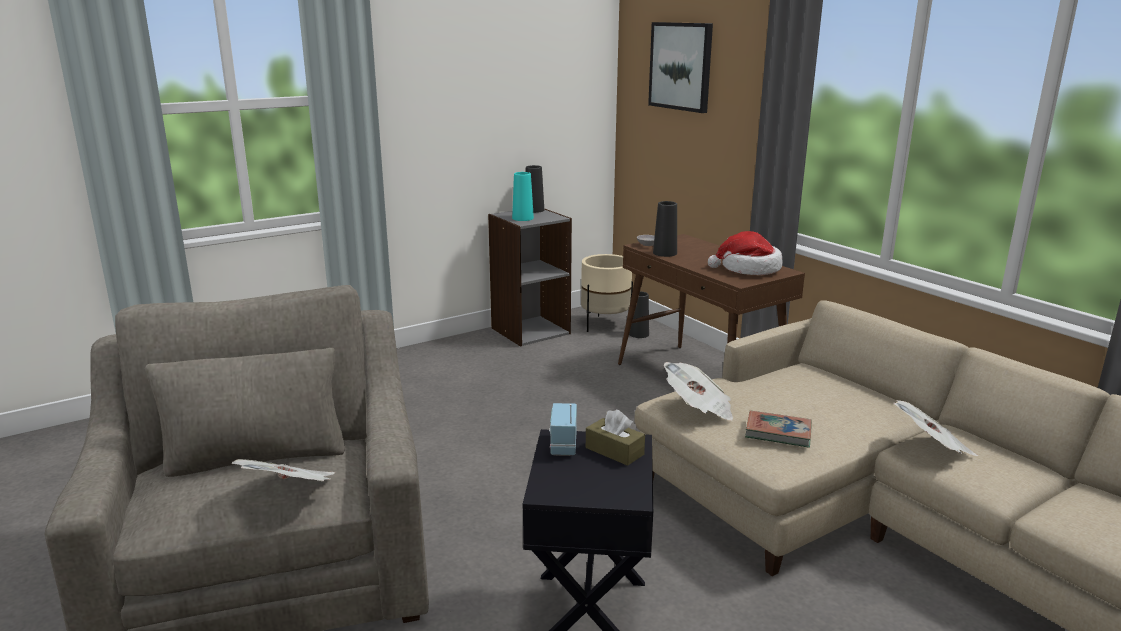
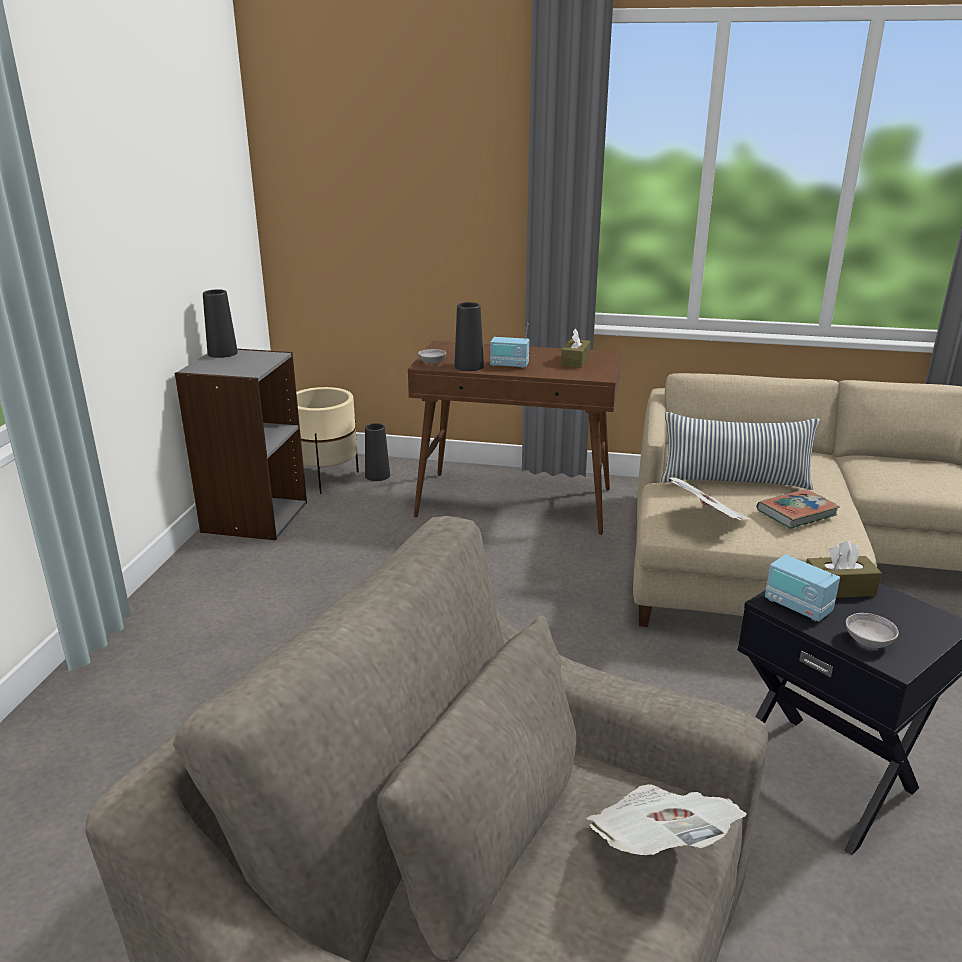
camera: 45 degrees left, 5 degrees up
turquoise vase [512,172,534,221] -> none
picture [648,22,713,113] -> none
hat [708,231,782,275] -> brown tissue box [561,328,590,368]
newspaper [894,400,978,456] -> none
none -> radio [490,323,529,368]
none -> pillow [661,412,820,490]
none -> grey bowl [846,613,899,648]

